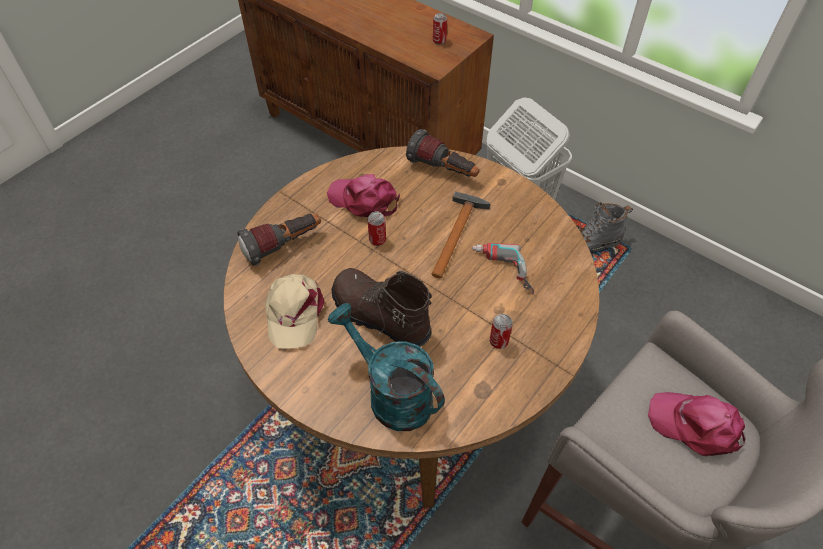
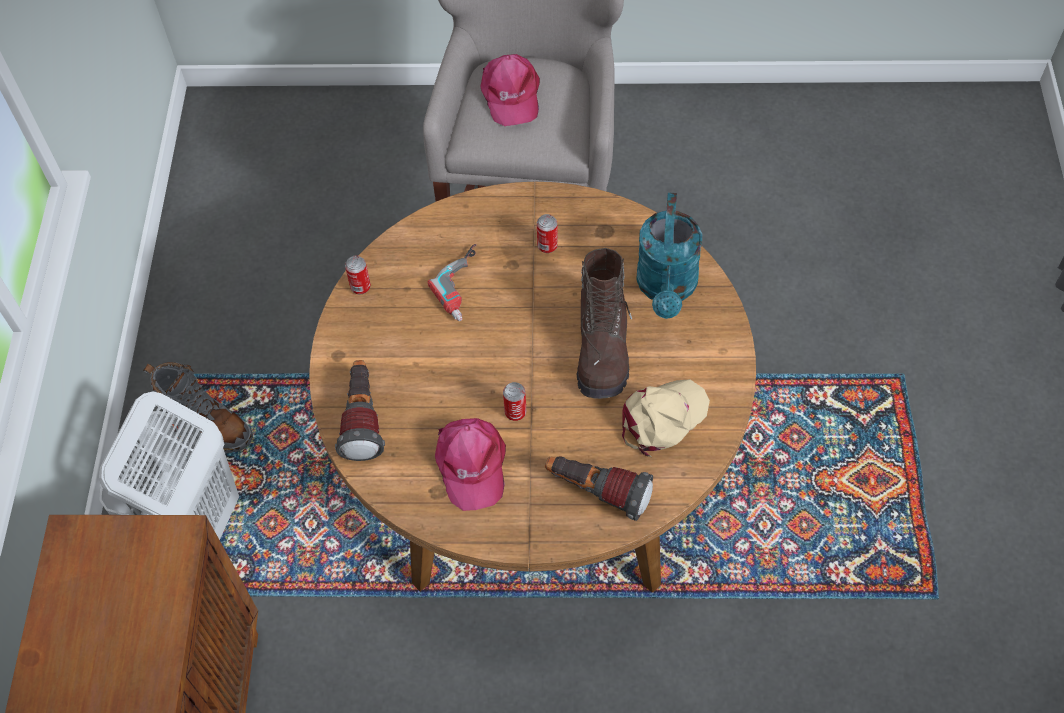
camera: 125 degrees left, 5 degrees up
hammer [432,192,491,278] -> none
can [433,13,447,45] -> can moved to [345,256,371,295]

